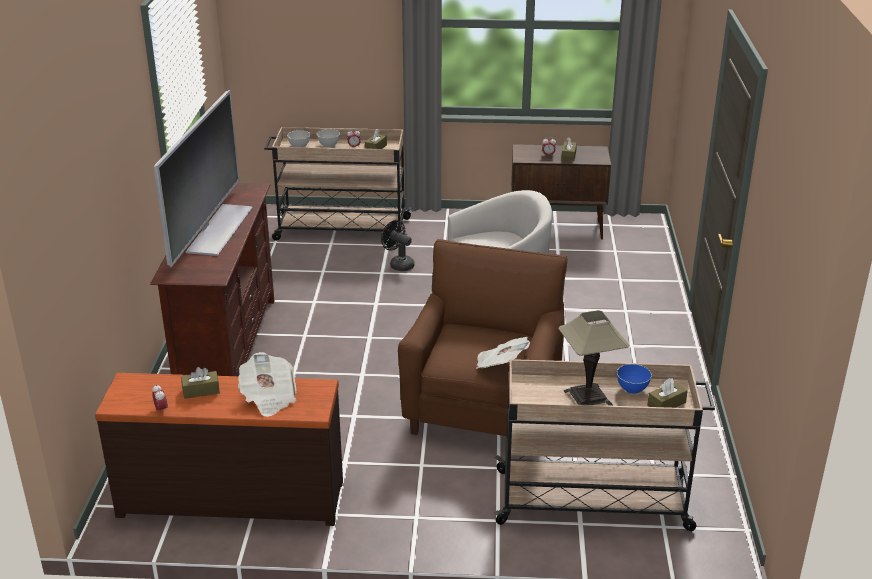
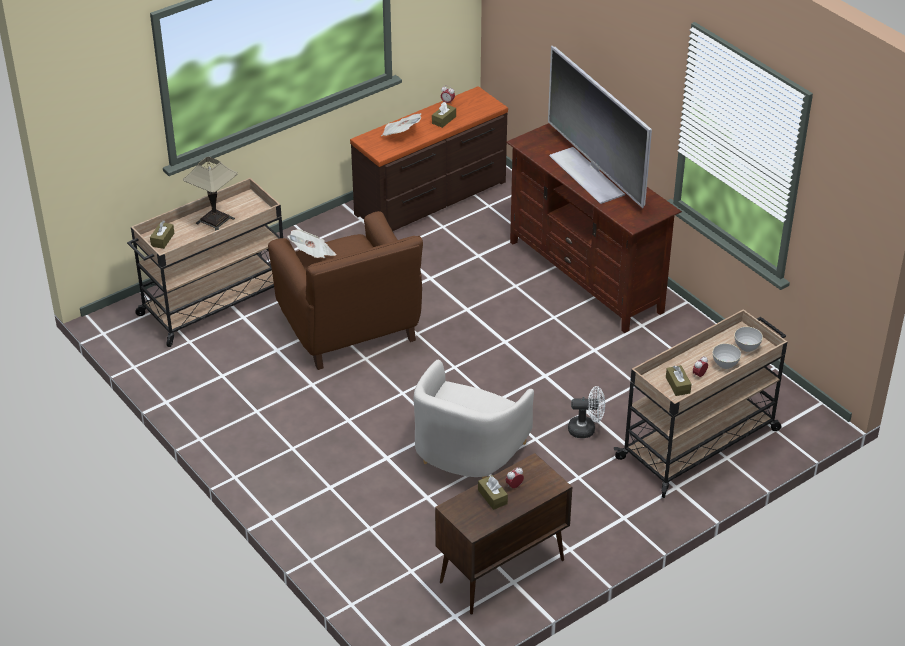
camera: 140 degrees right, 10 degrees up
black fan [381,220,415,271] -> white fan [568,386,605,438]
blue bowl [617,364,652,394] -> none

